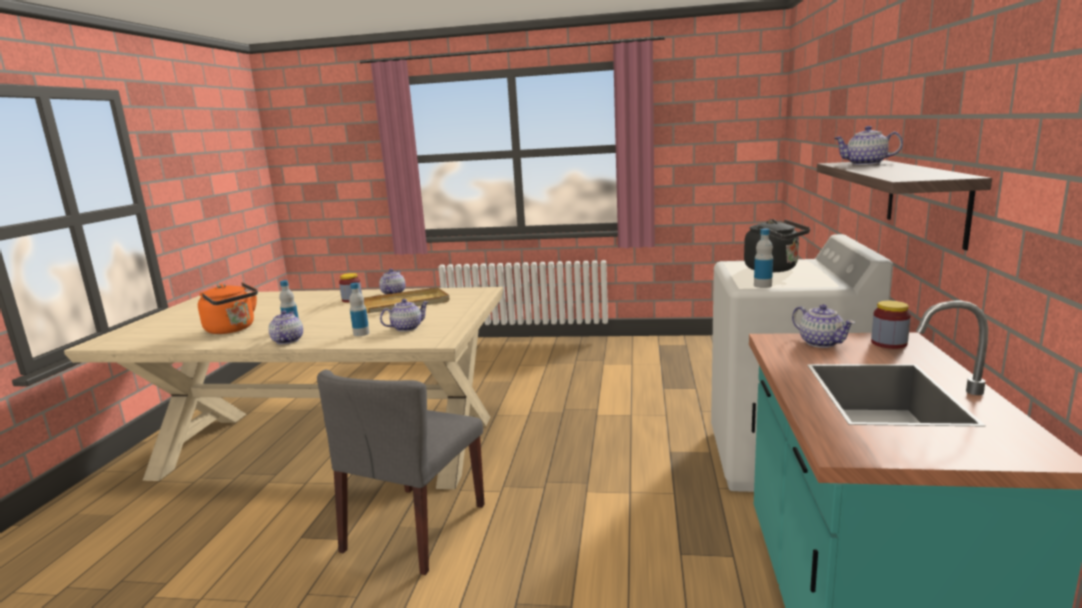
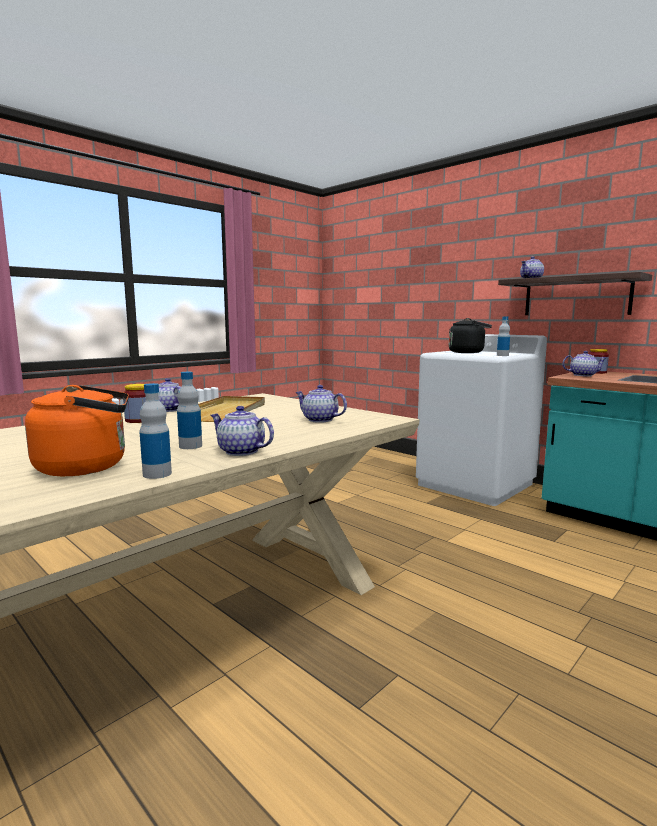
camera: 55 degrees left, 5 degrees down
grey chair [317,370,485,575] -> none
bottle [349,283,370,336] -> bottle moved to [139,383,172,479]
teapot [380,299,429,332] -> teapot turned 60 degrees counterclockwise [295,385,347,423]

